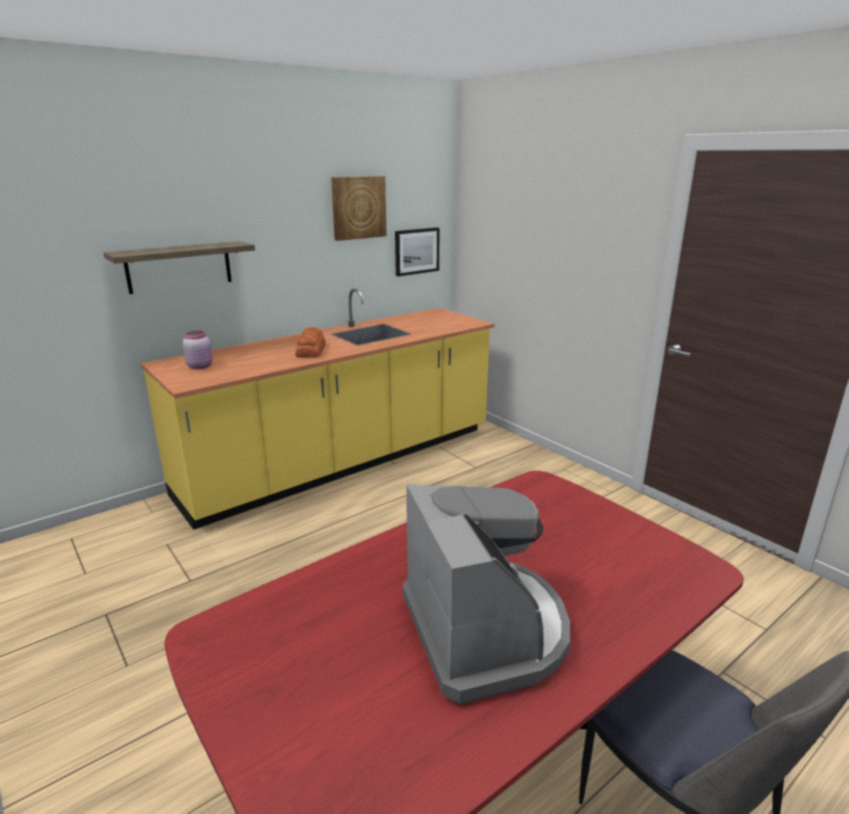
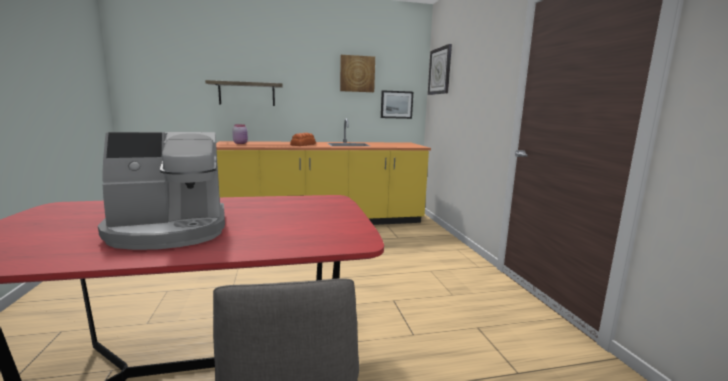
camera: 25 degrees right, 10 degrees down
coffee machine [402,484,570,704] -> coffee machine turned 60 degrees clockwise [98,132,225,250]
none -> wall clock [428,44,452,95]

